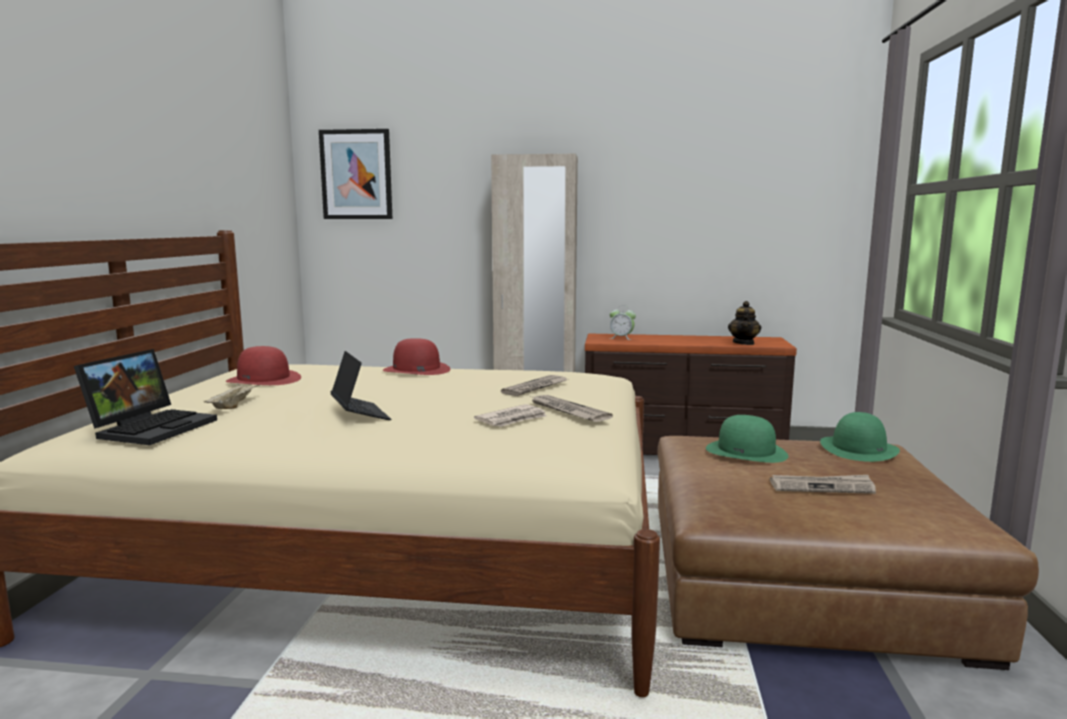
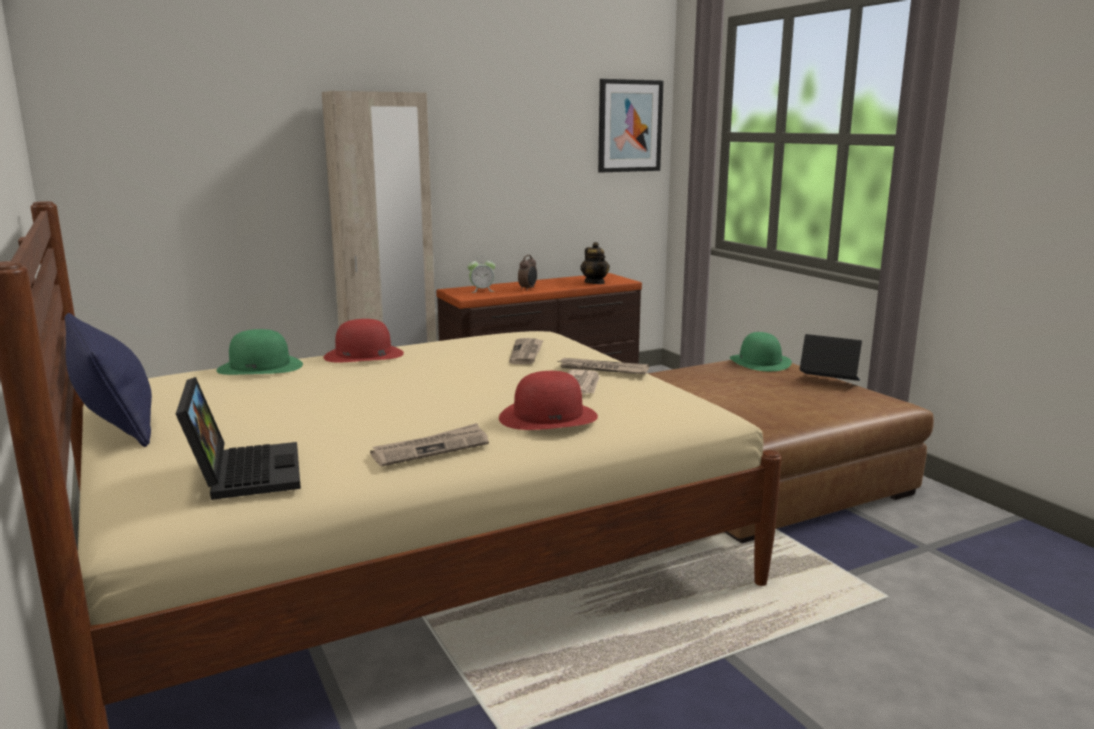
camera: 35 degrees left, 5 degrees up
beige tray [203,383,261,409] -> none
red hat [225,346,301,385] -> red hat moved to [499,371,598,430]
picture [319,129,392,219] -> picture moved to [598,79,664,173]
laptop [331,351,391,420] -> laptop moved to [800,334,862,381]
green hat [706,415,788,463] -> green hat moved to [216,329,303,375]
newspaper [770,475,876,494] -> newspaper moved to [370,423,489,466]
none -> blue pillow [65,313,152,447]
none -> alarm clock [518,255,537,289]

